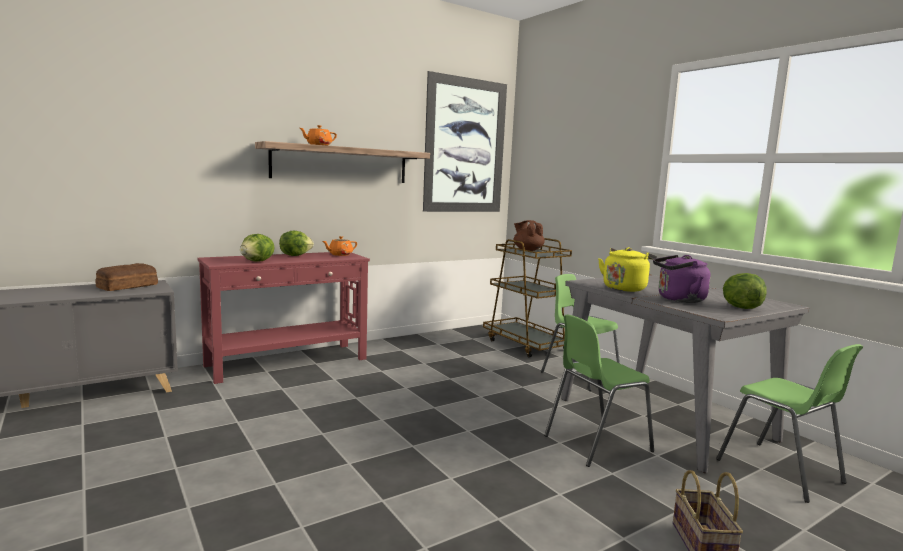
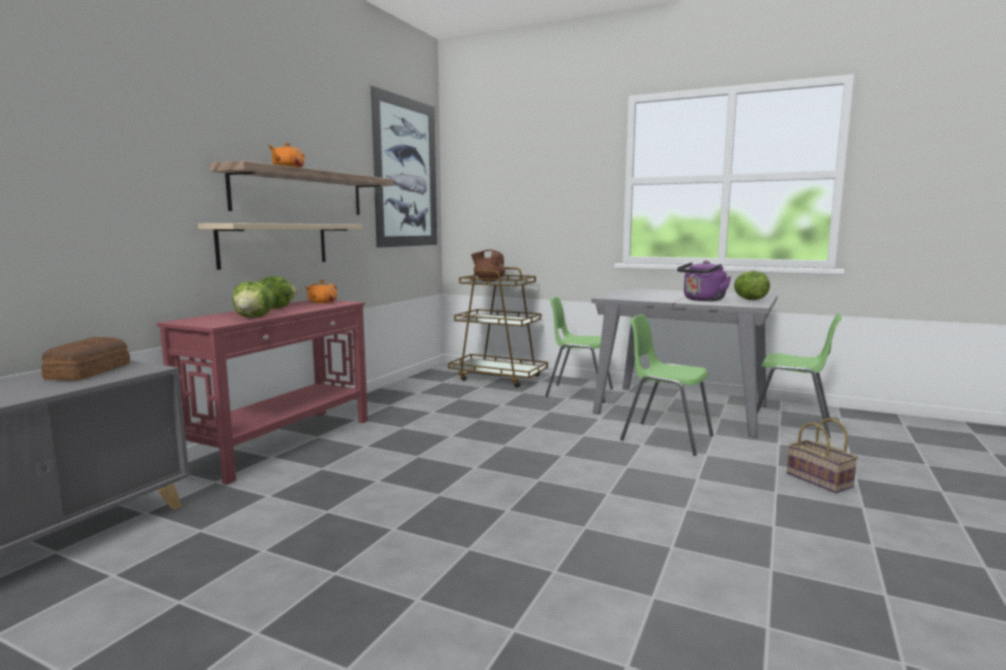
camera: 30 degrees left, 0 degrees up
green chair [544,315,654,467] -> green chair turned 90 degrees clockwise [620,315,713,456]
yellow kettle [598,247,657,292] -> none
none -> beige shelf [198,223,363,270]

